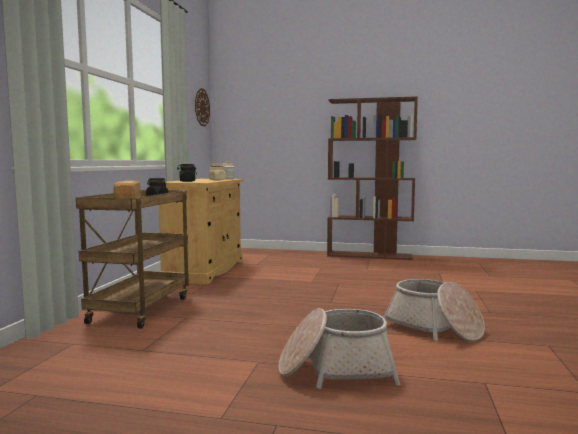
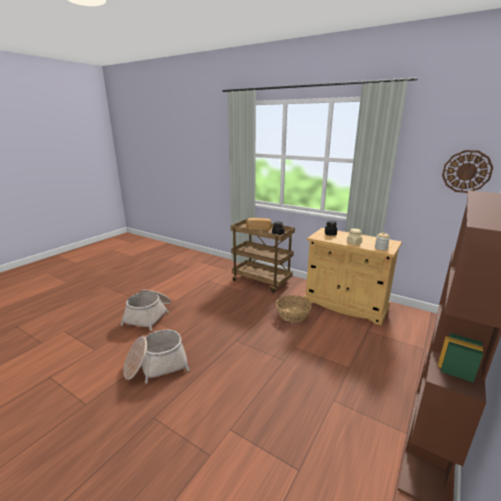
camera: 110 degrees right, 15 degrees up
none -> basket [276,295,312,322]

